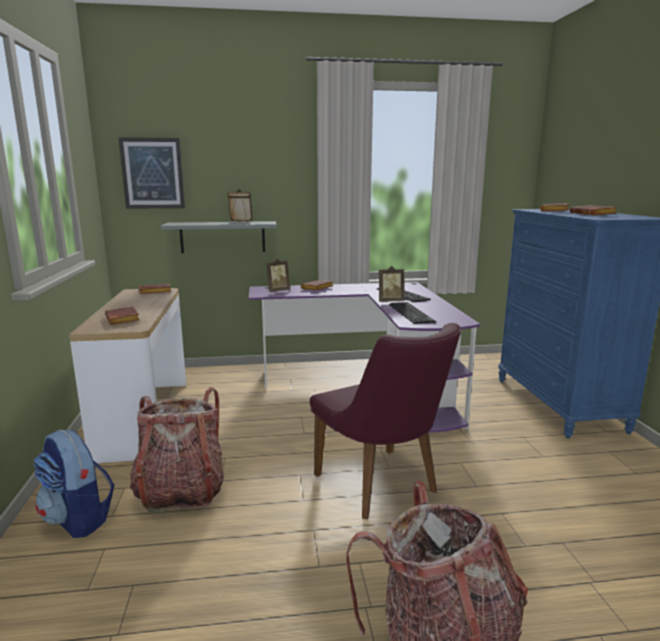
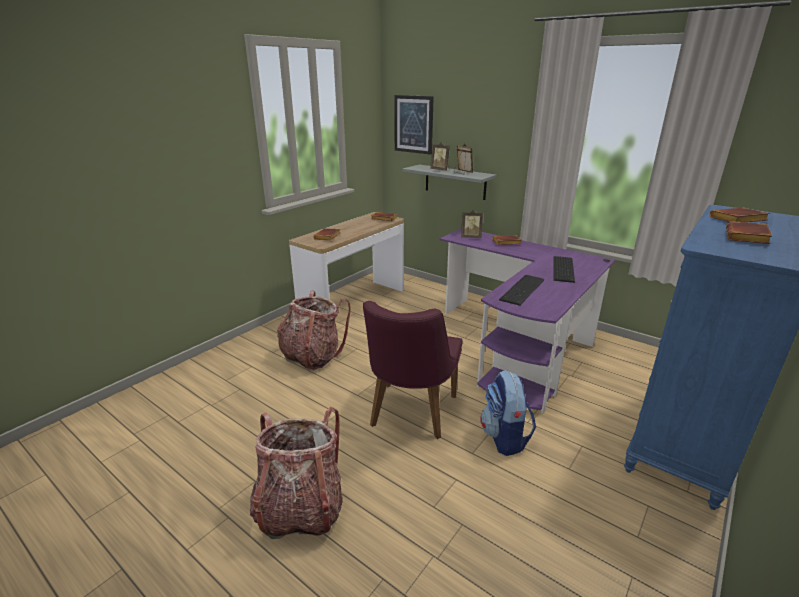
camera: 45 degrees right, 10 degrees up
backpack [33,430,114,538] -> backpack moved to [480,370,536,456]
picture frame [379,266,405,302] -> picture frame moved to [430,142,450,171]

